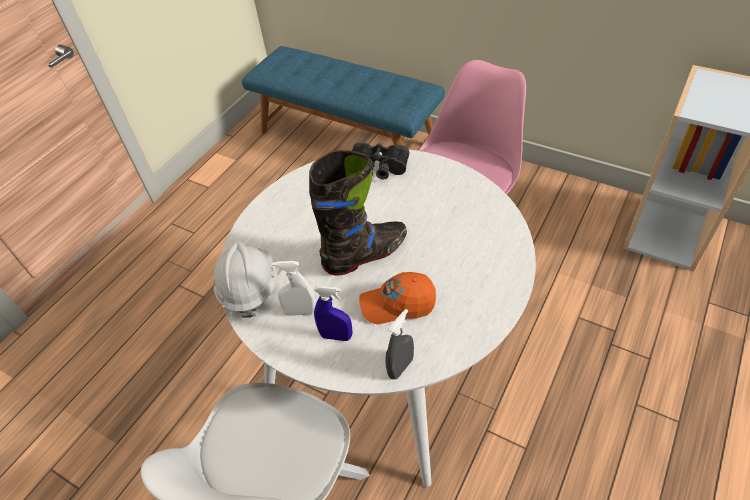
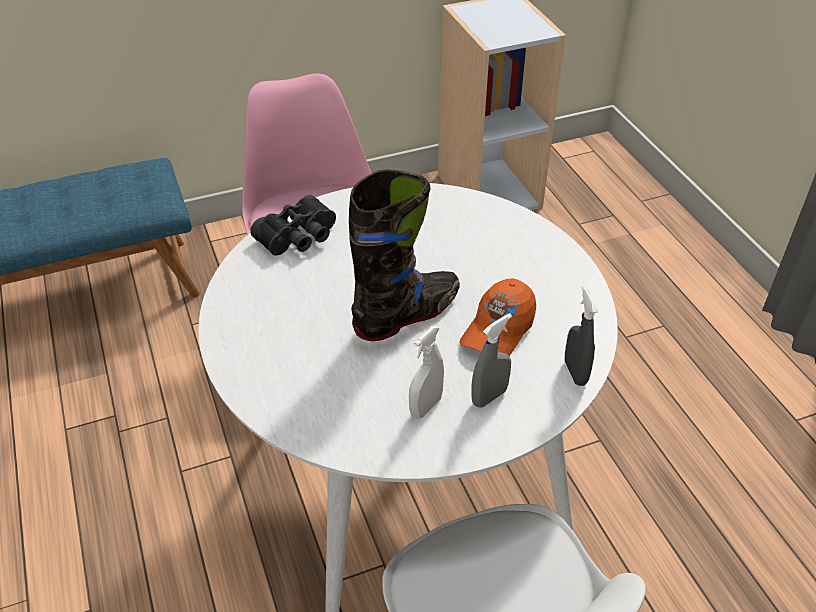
camera: 55 degrees left, 5 degrees down
white hard hat [213,241,276,318] -> none
black boot [309,150,407,276] -> black boot turned 45 degrees clockwise [349,169,460,341]
blue spray bottle [314,286,353,341] -> grey spray bottle [472,313,512,407]

